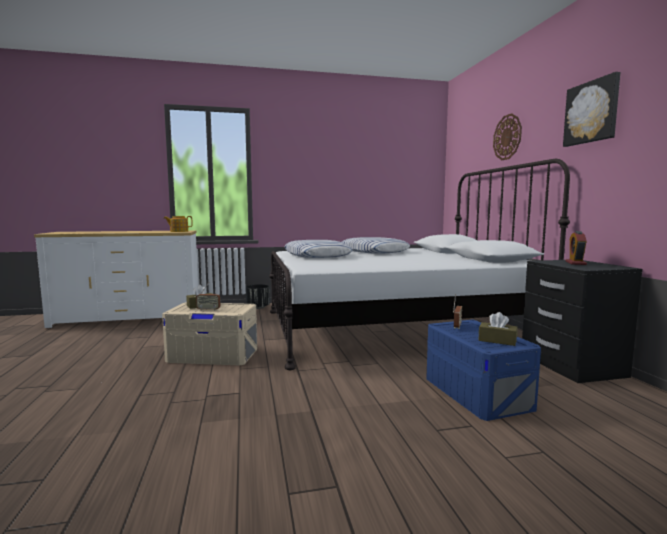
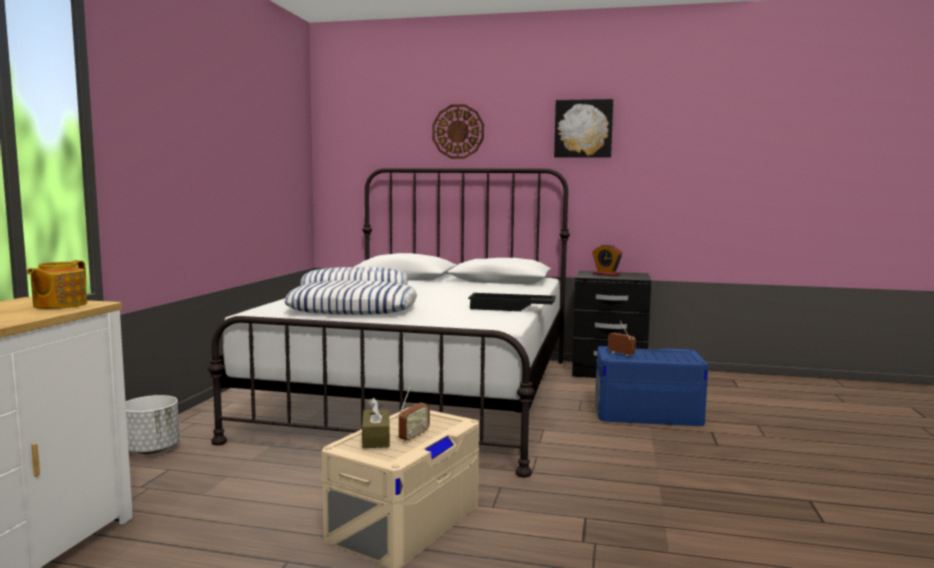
camera: 65 degrees left, 0 degrees up
black planter [246,284,270,309] -> white planter [126,395,180,454]
brown tissue box [479,312,517,346] -> none
none -> black tray [468,293,556,311]

